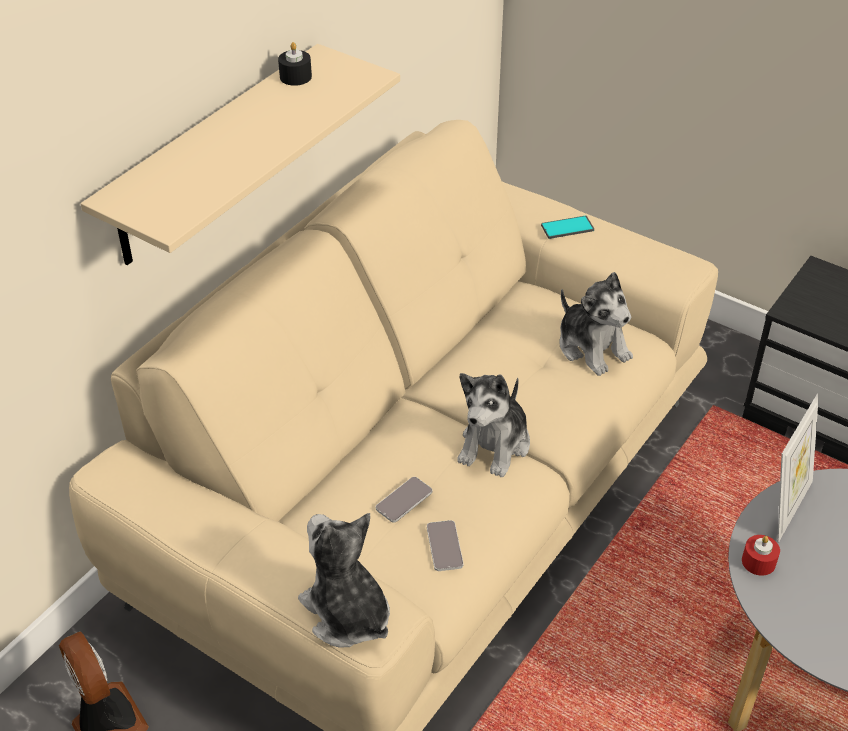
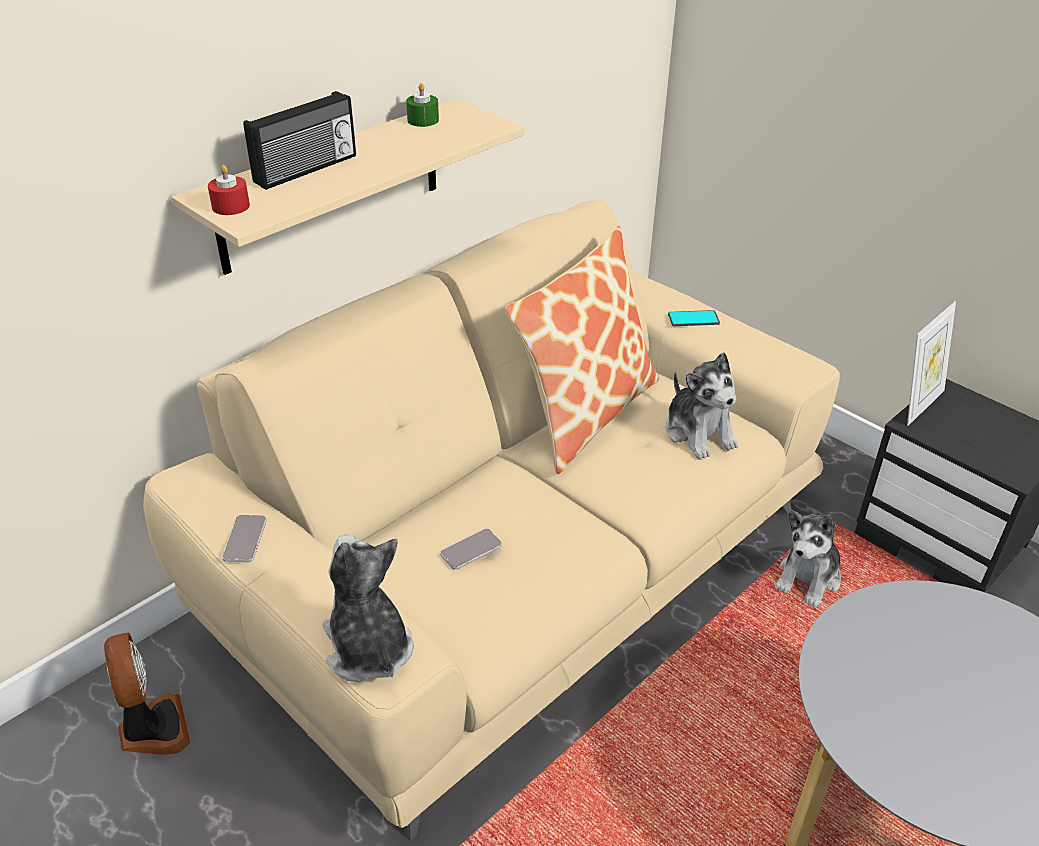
camera: 10 degrees right, 5 degrees down
black candle [278,42,312,86] -> green candle [406,83,439,127]
phone [427,520,463,571] -> phone moved to [222,515,267,562]
plush toy [457,373,530,477] -> plush toy moved to [775,510,841,607]
red candle [742,535,780,576] -> red candle moved to [208,165,250,215]
picture frame [777,393,819,543] -> picture frame moved to [907,301,956,426]
none -> radio [243,91,356,190]
none -> pillow [505,226,659,474]

